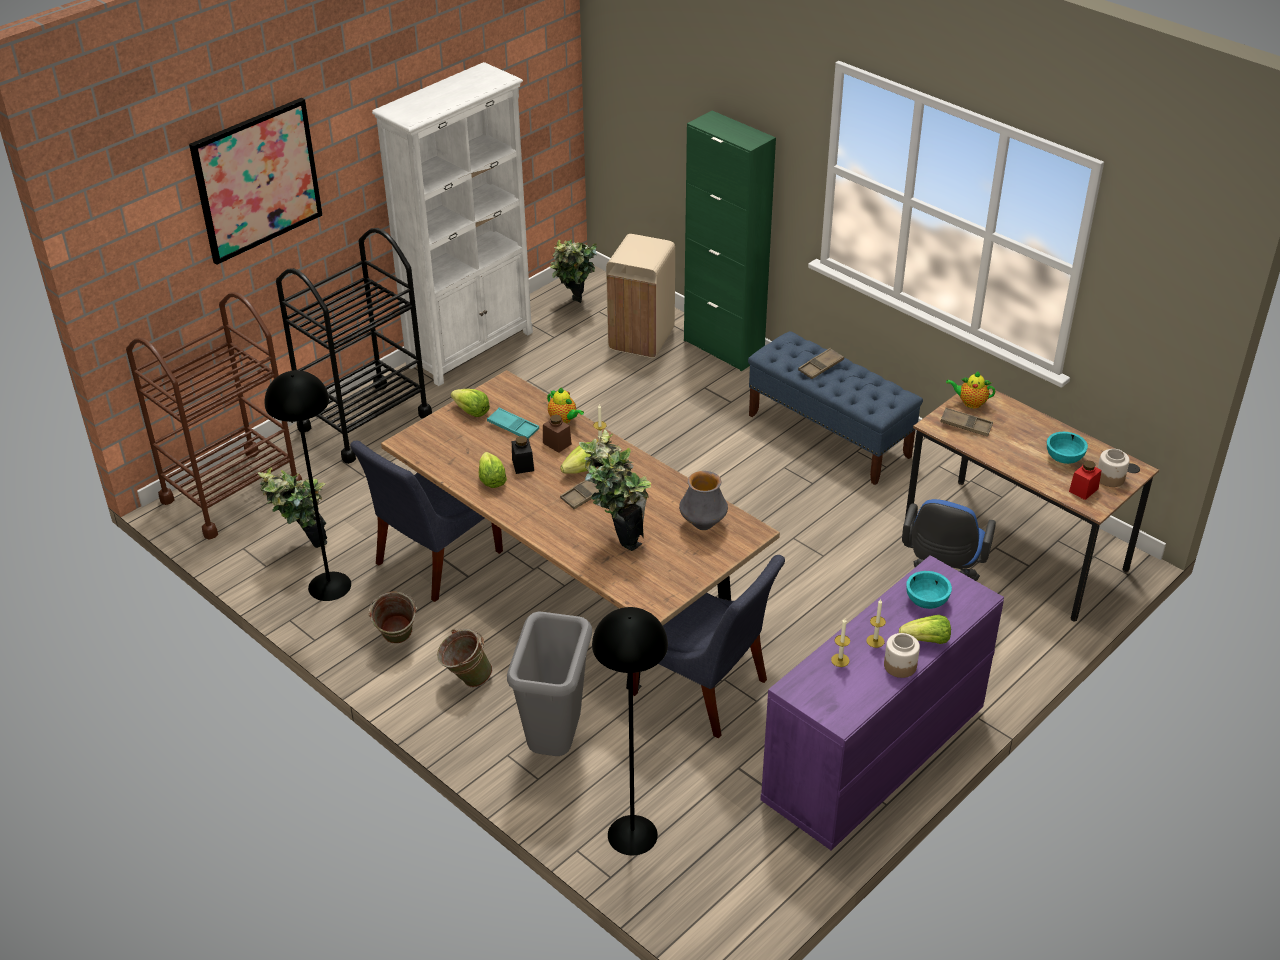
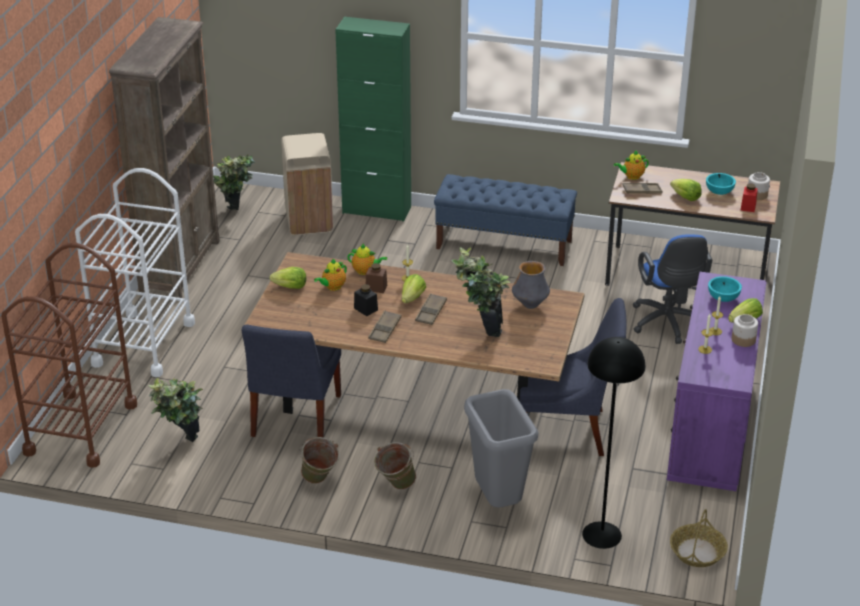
camera: 30 degrees left, 5 degrees down
picture [189,98,323,265] -> none
black floor lamp [265,370,351,601] -> none
black cart [276,228,432,464] -> white cart [75,168,195,377]
white bookcase [372,62,533,386] -> brown bookcase [109,17,220,298]
lettuce [479,452,507,488] -> lettuce moved to [670,179,702,201]
turquoise tray [487,408,539,439] -> teapot [314,259,347,291]
brown tray [798,348,844,379] -> brown tray moved to [368,311,401,343]
none -> basket [670,509,728,567]

